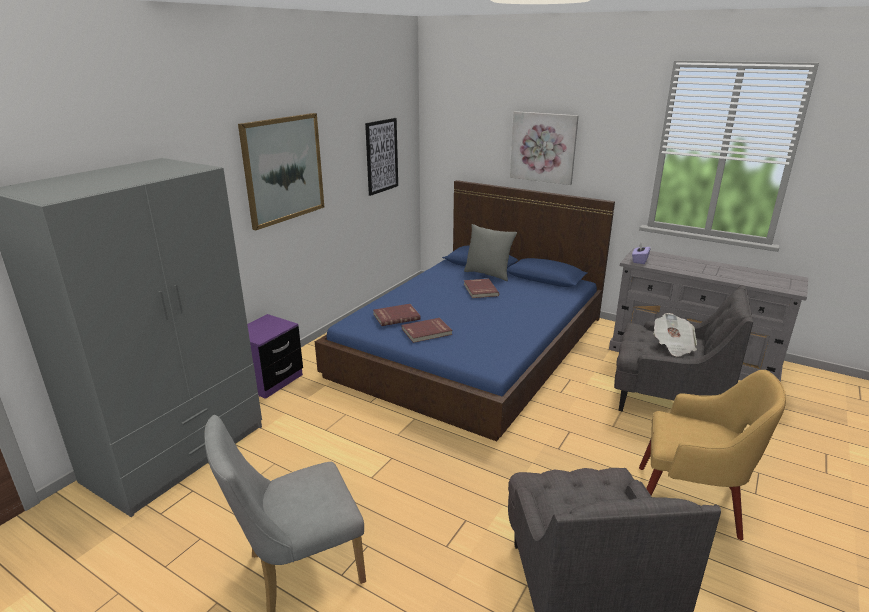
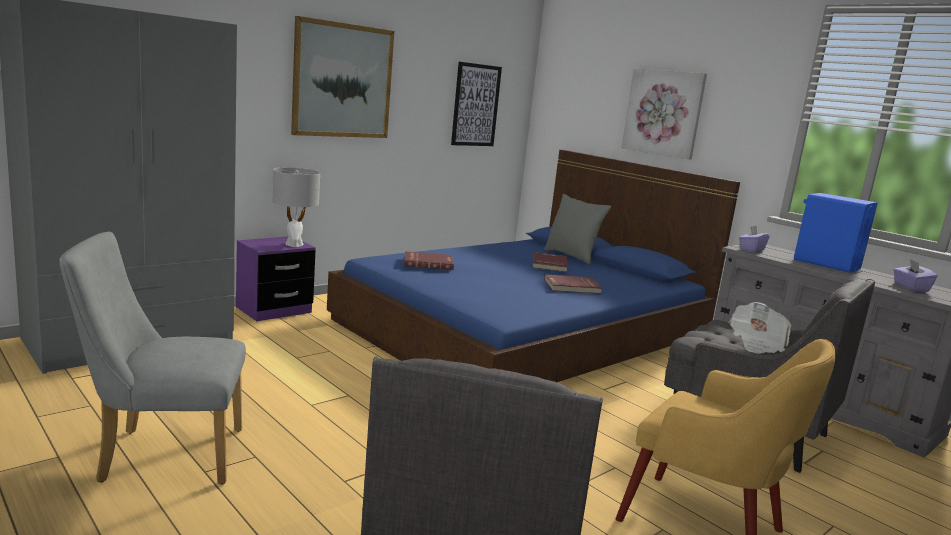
camera: 15 degrees right, 10 degrees down
red book [402,318,452,343] -> red book moved to [544,274,602,294]
none -> grey table lamp [272,167,320,247]
none -> blue speaker [794,193,877,273]
none -> purple tissue box [893,259,937,292]

